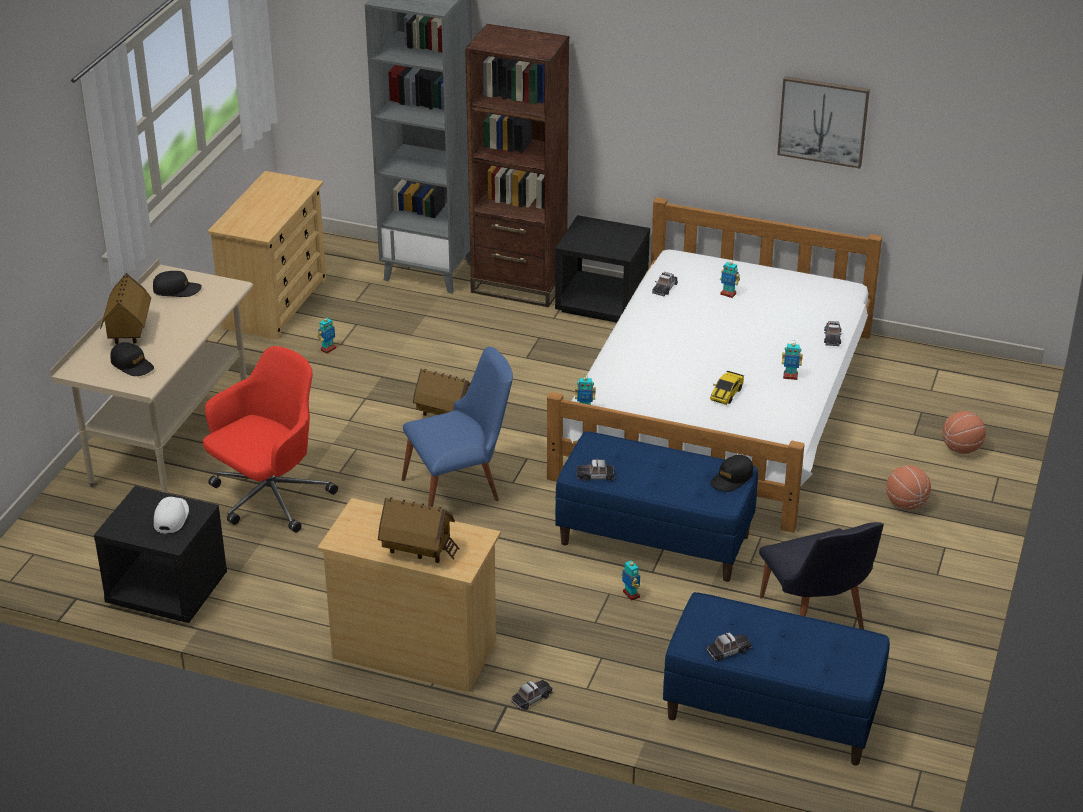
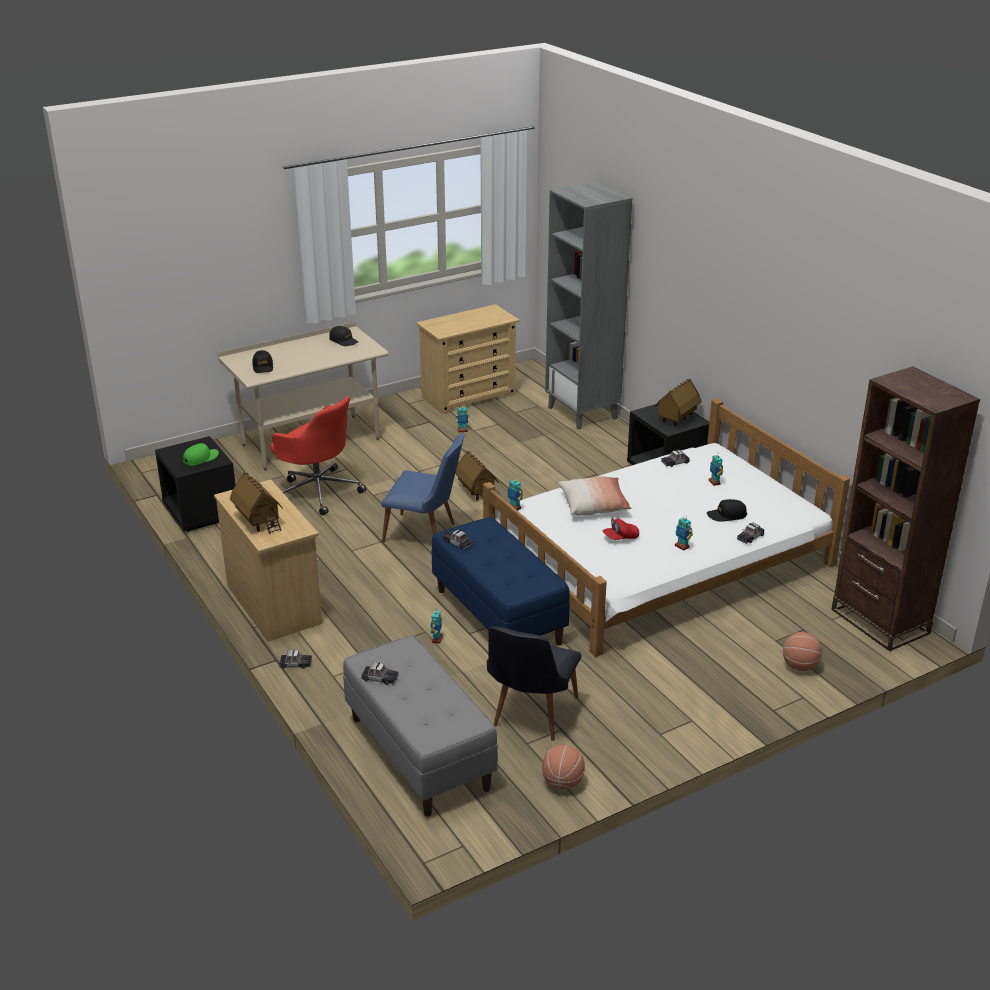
camera: 40 degrees right, 5 degrees down
toy house [100,273,151,344] -> toy house moved to [655,379,702,426]
white cap [154,497,189,534] -> green cap [183,443,219,465]
red office chair [203,346,338,533] -> red office chair turned 45 degrees clockwise [271,397,366,516]
brown bookcase [465,24,569,307] -> brown bookcase moved to [831,366,980,651]
blue bench [663,592,890,766] -> grey bench [343,635,498,817]
toy car [710,371,744,405] -> red cap [603,518,639,540]
black cap [710,455,753,492] -> black cap moved to [707,499,747,522]
picture [777,76,870,168] -> none
basketball [886,465,931,510] -> basketball moved to [542,745,585,789]
none -> pillow [558,476,631,515]

